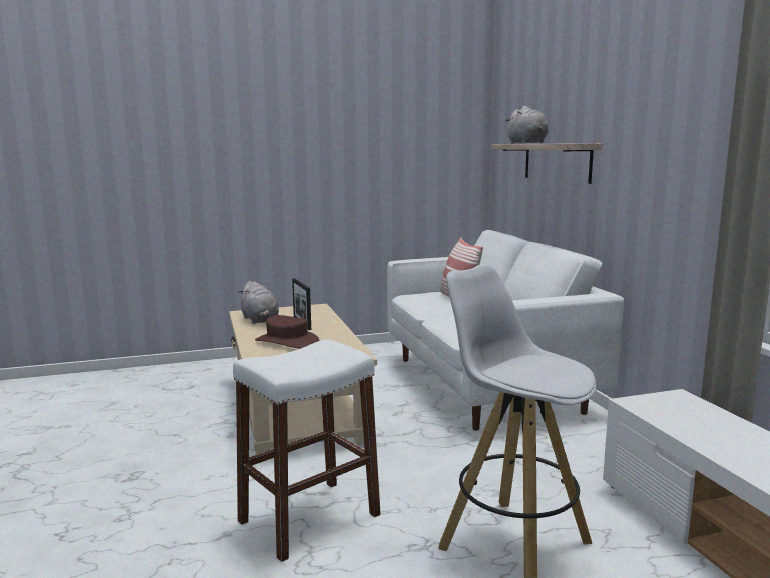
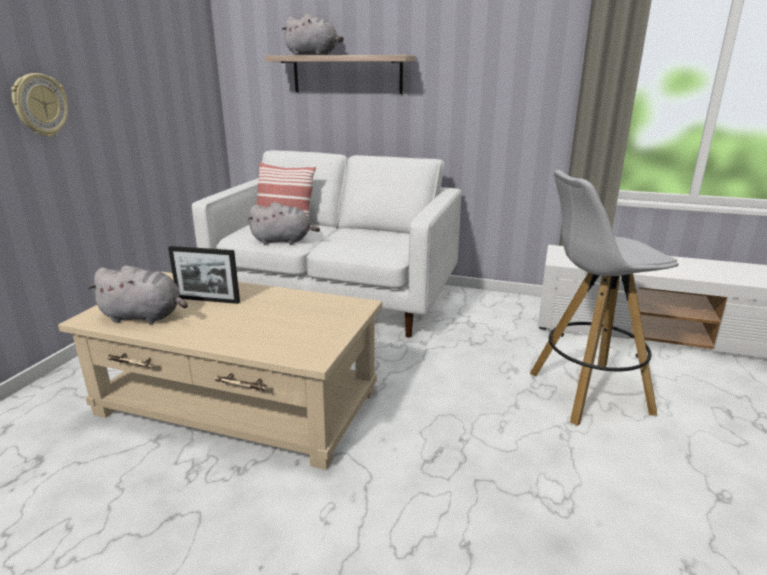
camera: 55 degrees left, 10 degrees up
white stool [233,339,381,562] -> none
brown hat [255,315,320,349] -> none
none -> wall clock [11,73,68,137]
none -> grey plush toy [248,202,320,245]

